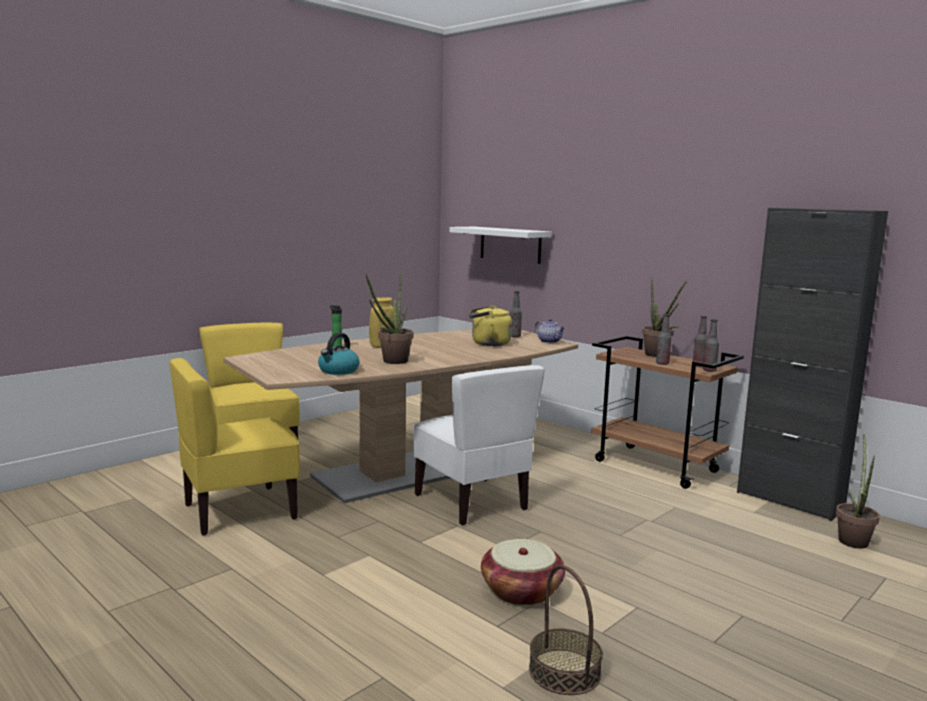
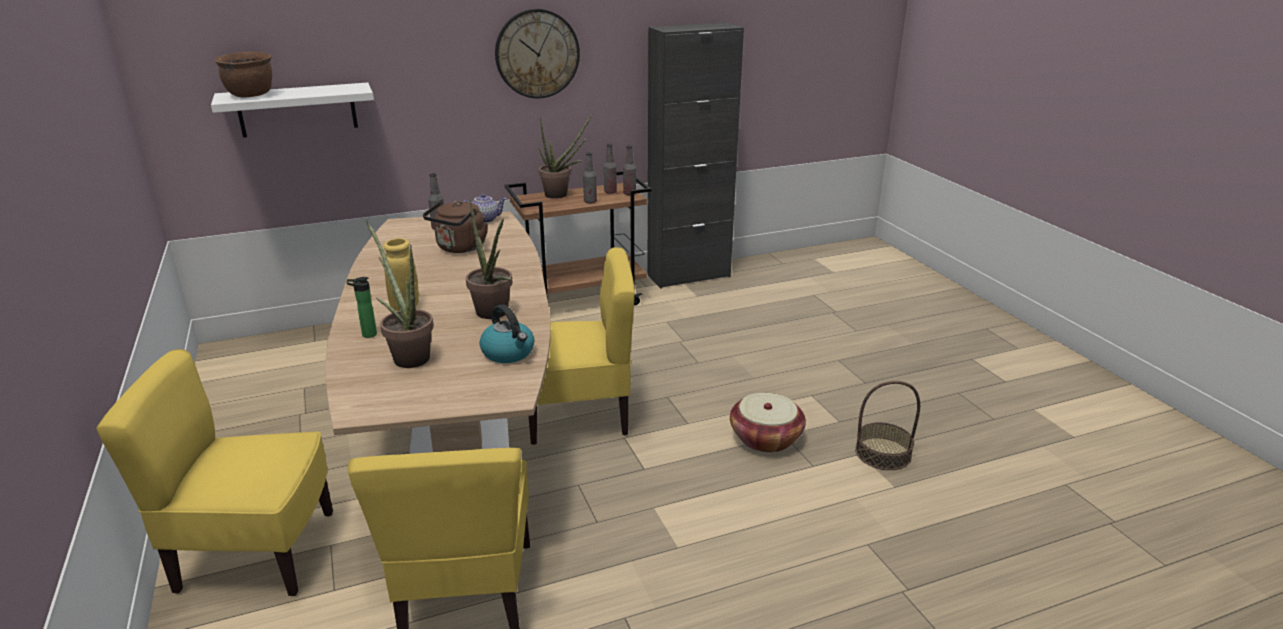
camera: 65 degrees left, 15 degrees up
white chair [413,365,545,525] -> yellow chair [529,247,635,445]
yellow kettle [469,306,512,346] -> brown kettle [423,201,488,253]
potted plant [836,434,880,549] -> potted plant moved to [366,220,434,368]
none -> brown cooking pot [215,51,272,98]
none -> wall clock [495,9,580,98]

